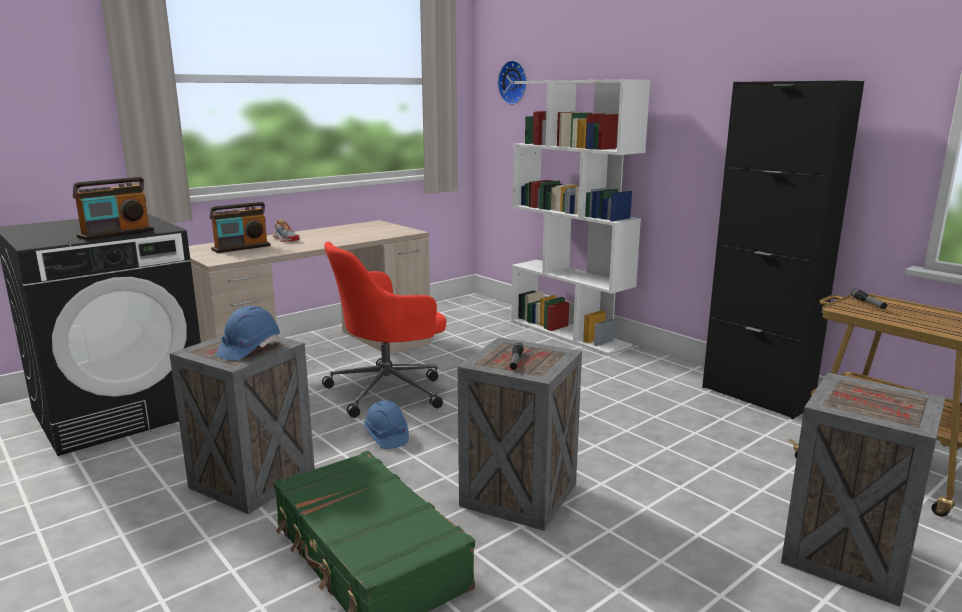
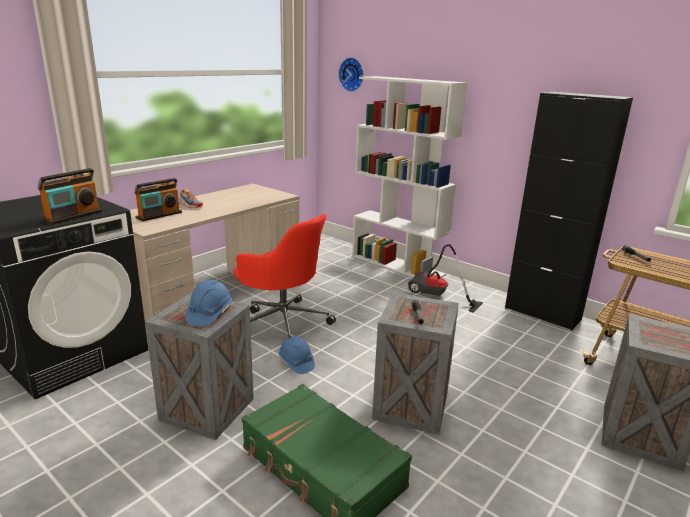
camera: 10 degrees left, 5 degrees up
red office chair [322,242,446,418] -> red office chair turned 105 degrees counterclockwise [234,214,336,338]
none -> vacuum cleaner [408,244,483,312]

